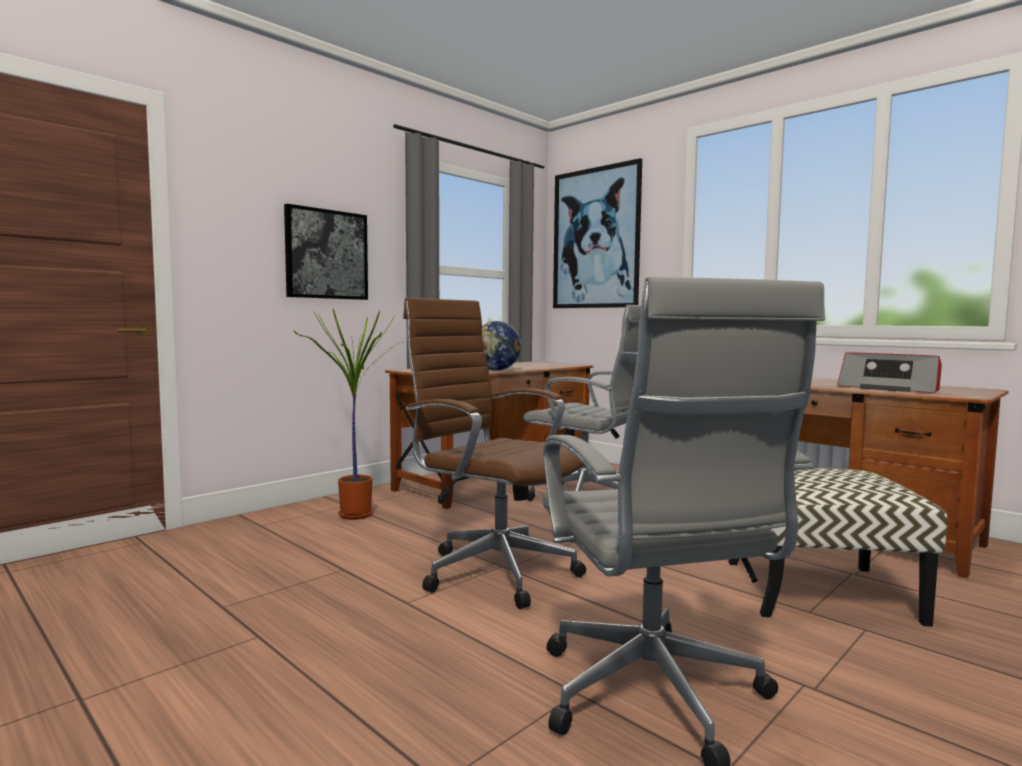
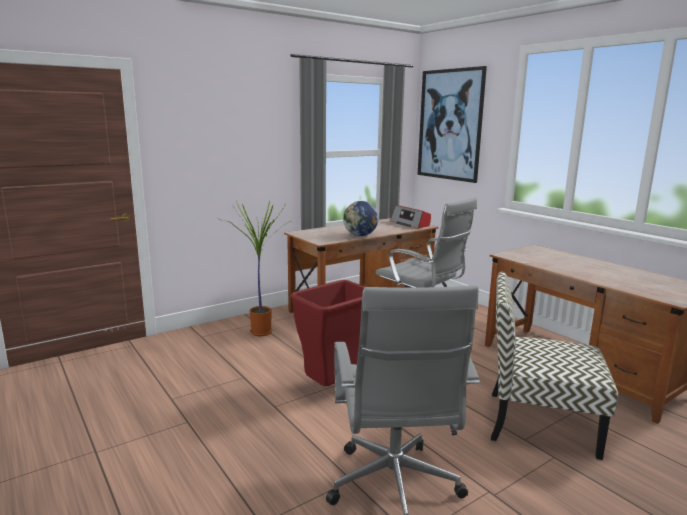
camera: 10 degrees right, 10 degrees up
picture [284,204,368,300] -> none
brown office chair [403,298,586,609] -> red trash can [291,280,365,386]
radio [837,352,942,393] -> radio moved to [390,205,431,229]

